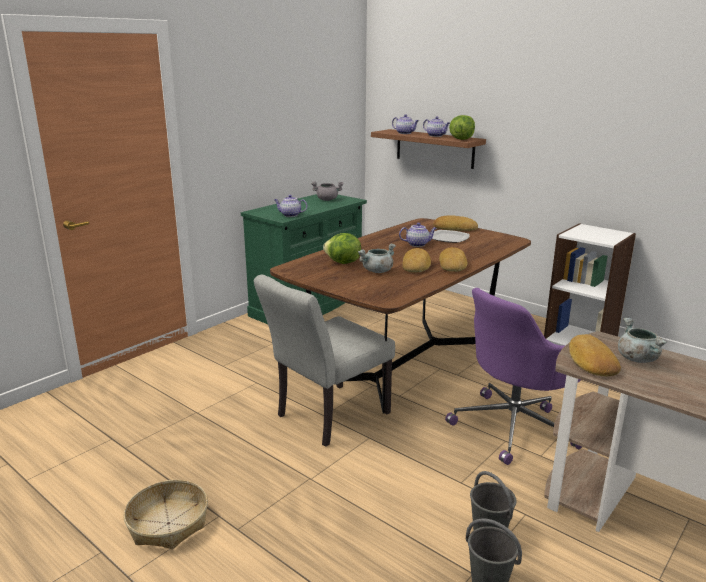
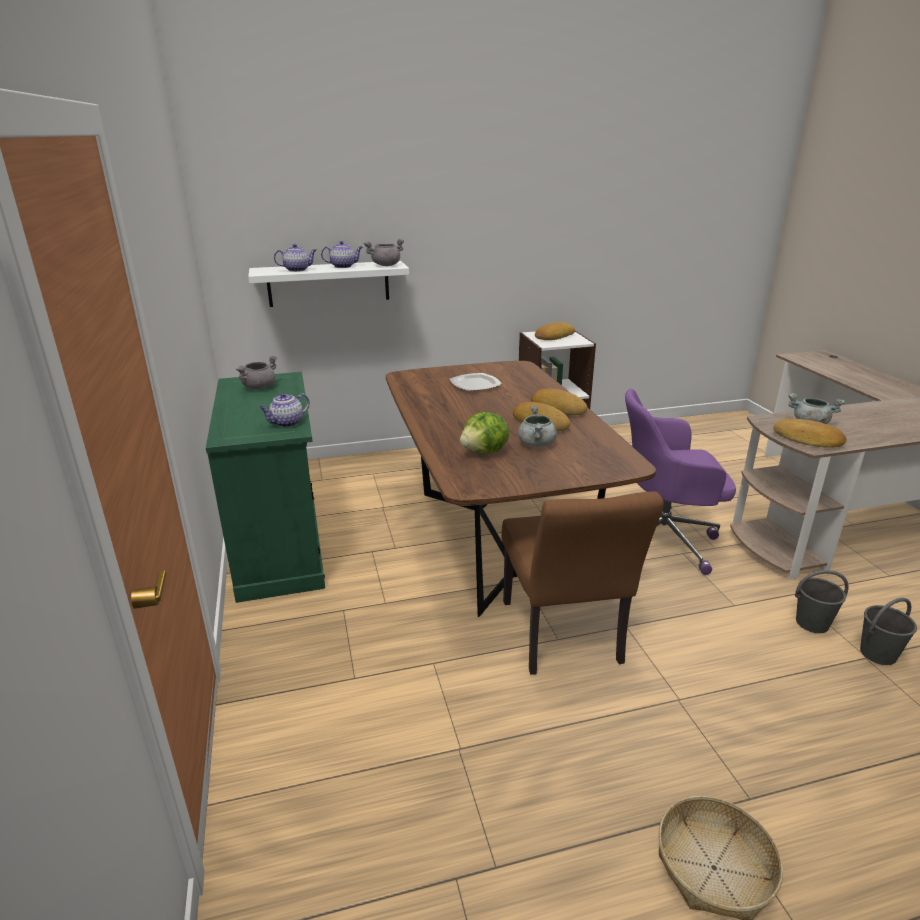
camera: 55 degrees left, 5 degrees up
grey chair [254,275,395,447] -> brown chair [501,491,664,674]
brown shelf [371,129,486,169] -> white shelf [248,261,409,307]
teapot [399,223,437,247] -> none
bread [433,215,478,231] -> bread moved to [535,322,575,340]
purple office chair [445,288,582,465] -> purple office chair turned 90 degrees clockwise [625,389,736,575]
lettuce [449,115,475,140] -> grey cooking pot [364,239,404,266]

